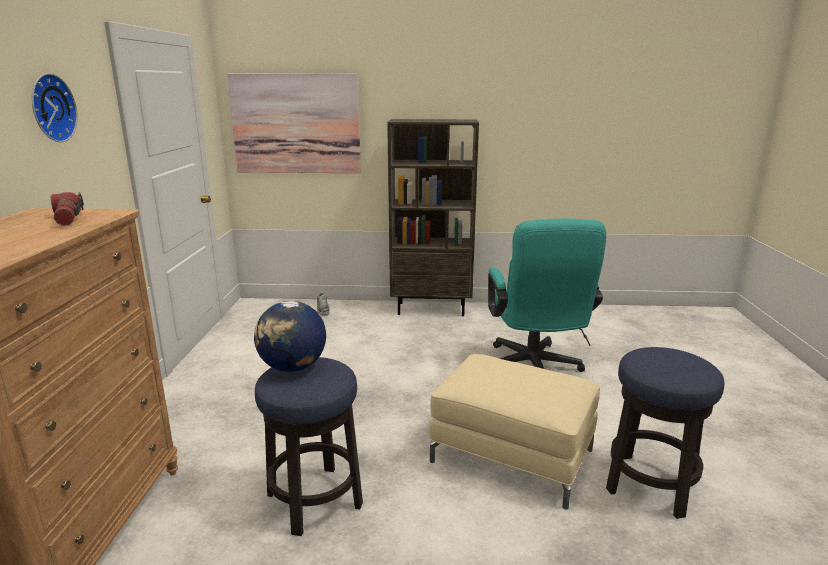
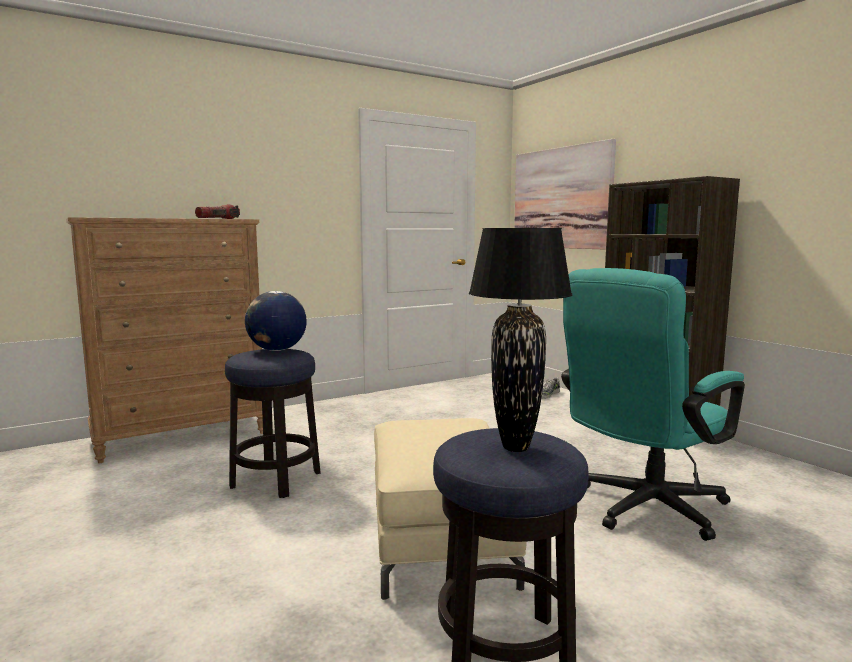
camera: 55 degrees right, 10 degrees down
wall clock [32,73,78,142] -> none
none -> black table lamp [469,228,572,452]

